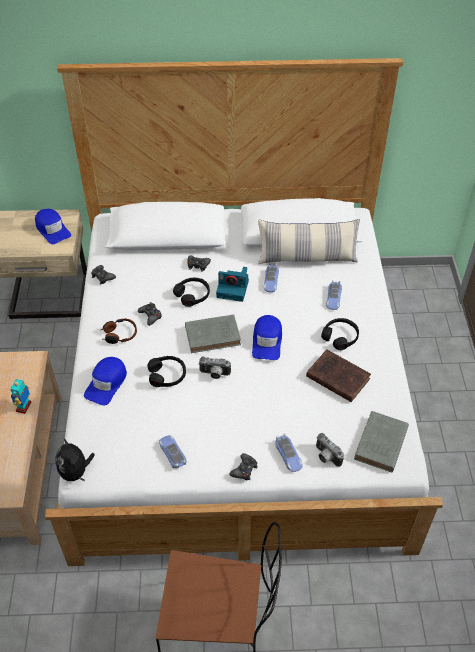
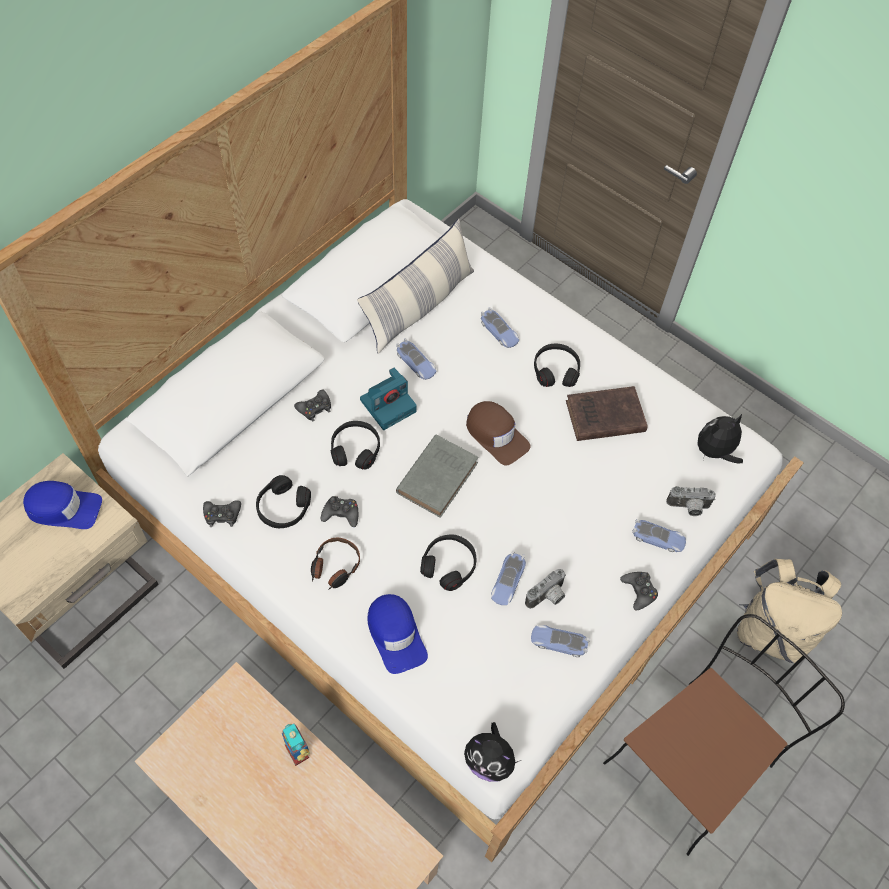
camera: 50 degrees left, 10 degrees up
camera [199,356,231,379] -> camera moved to [525,569,566,609]
blue cap [252,315,282,360] -> brown cap [466,401,531,466]
grey book [354,411,409,472] -> plush toy [697,414,743,463]
none -> black headphones [256,475,311,528]
none -> toy car [491,551,526,605]
none -> beige backpack [737,559,842,663]

